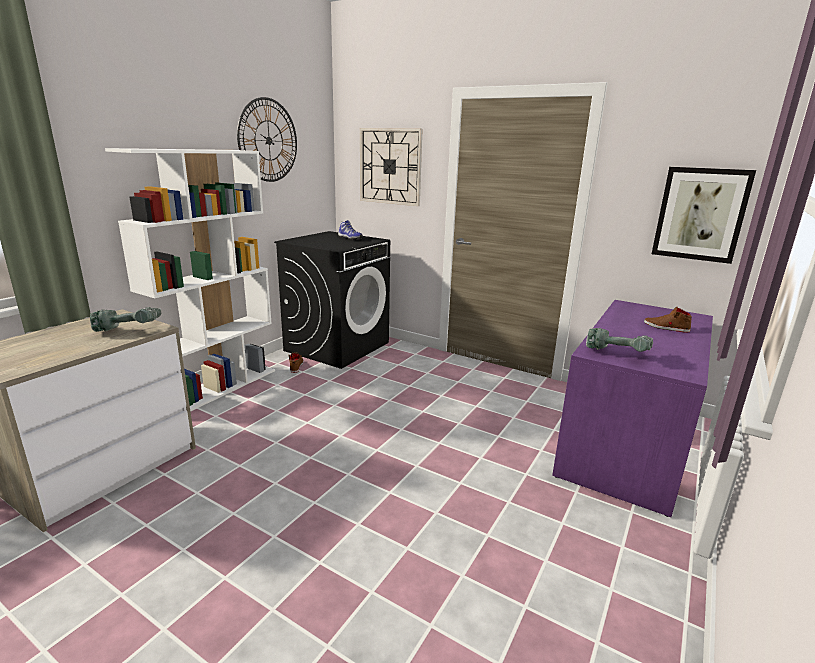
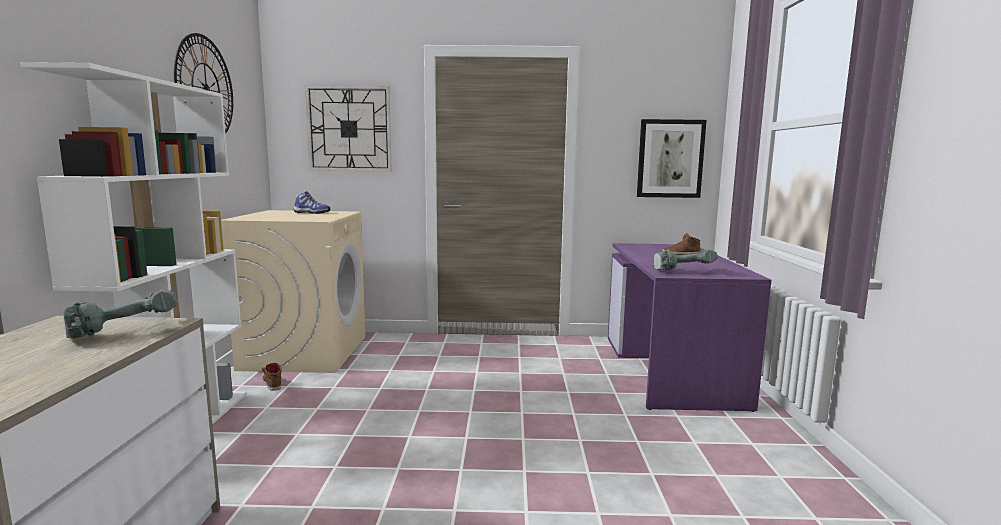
camera: 30 degrees left, 10 degrees down
black washing machine [274,231,390,369] -> beige washing machine [221,210,365,373]

